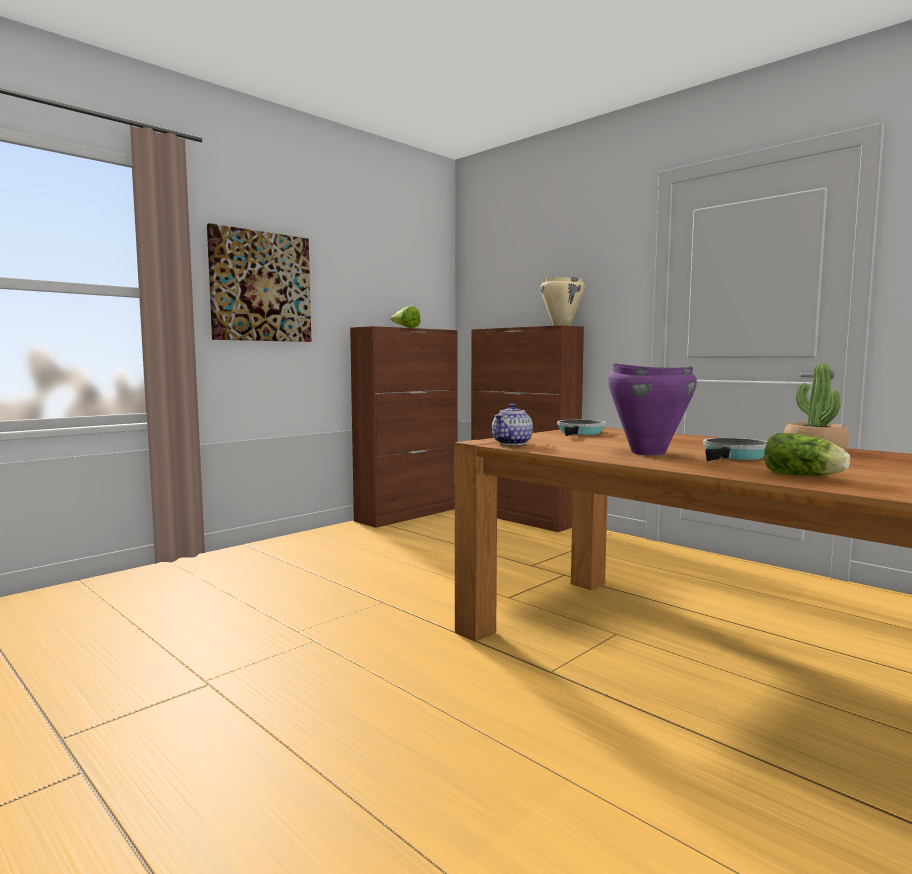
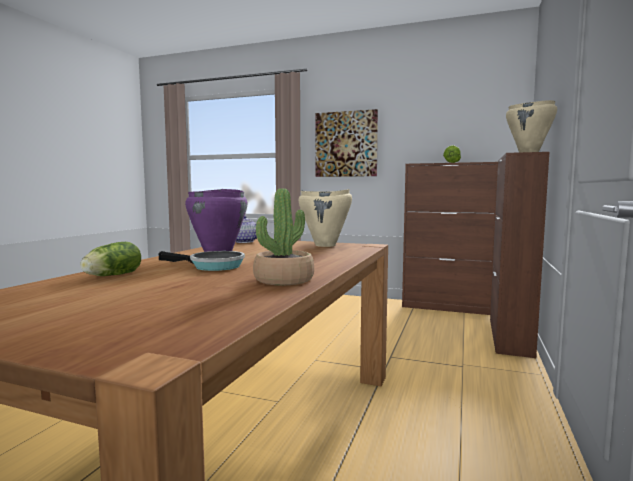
camera: 65 degrees right, 0 degrees up
frying pan [557,420,606,436] -> beige cooking pot [298,189,352,247]

